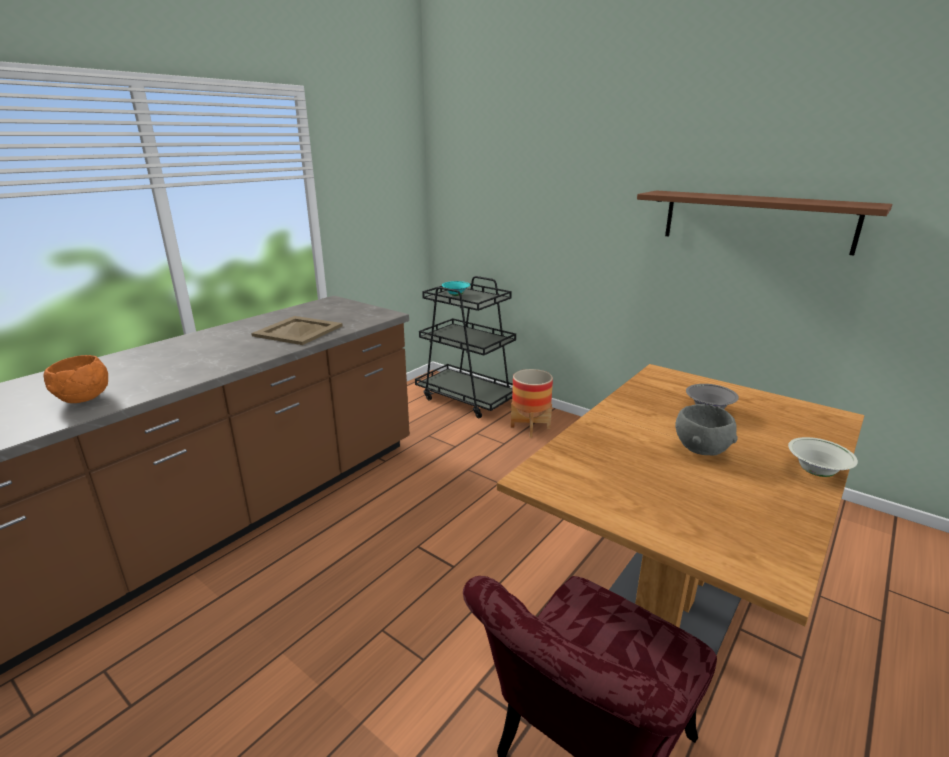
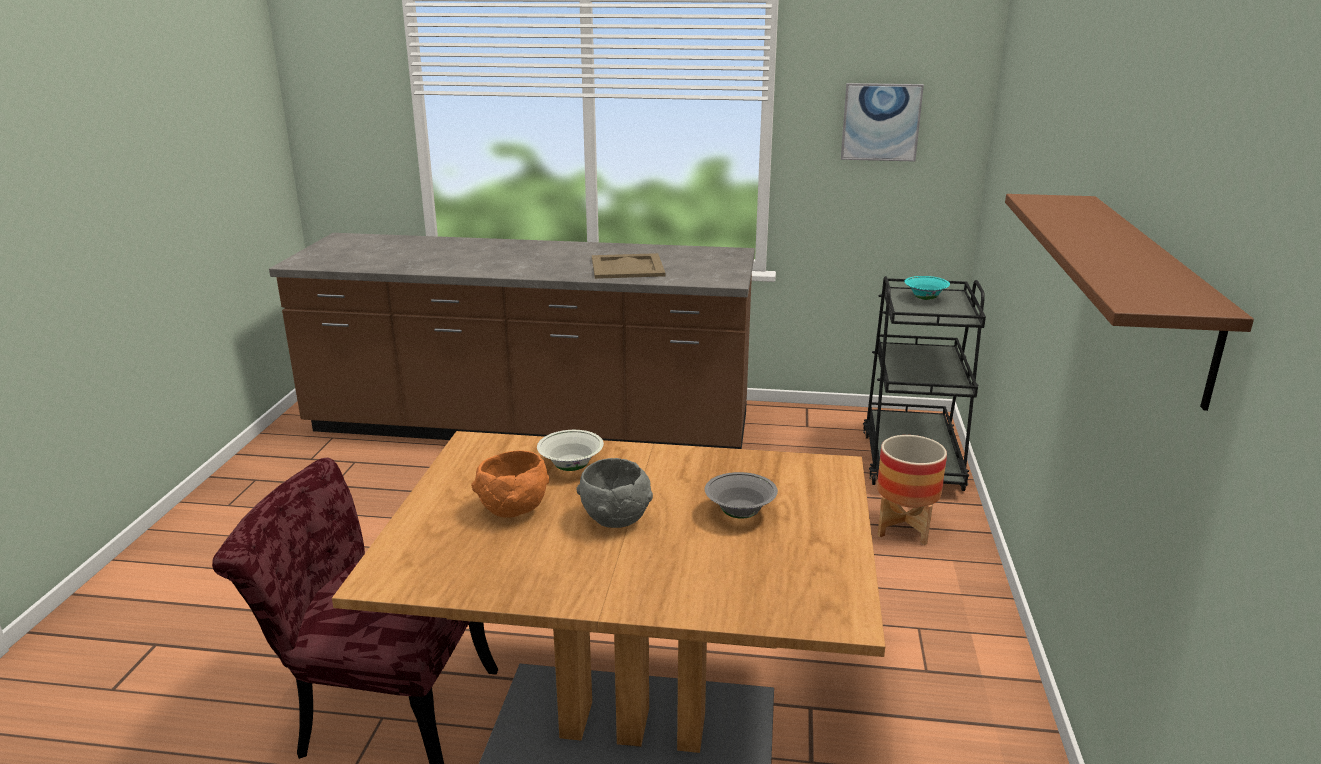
camera: 60 degrees right, 0 degrees up
orange bowl [43,355,108,403] -> orange bowl moved to [471,451,549,518]
white bowl [788,437,858,477] -> white bowl moved to [537,430,604,471]
none -> picture [841,83,924,162]

